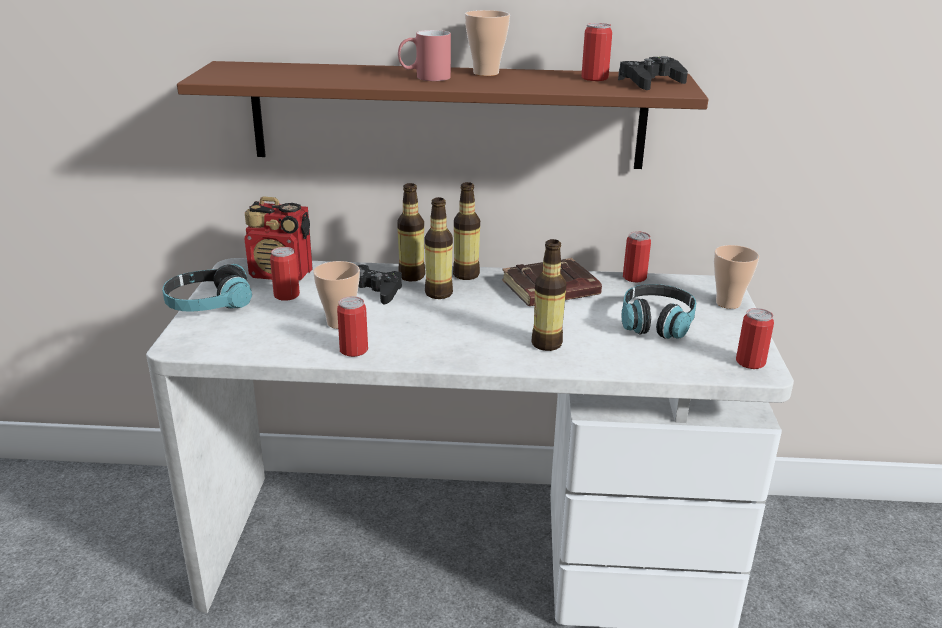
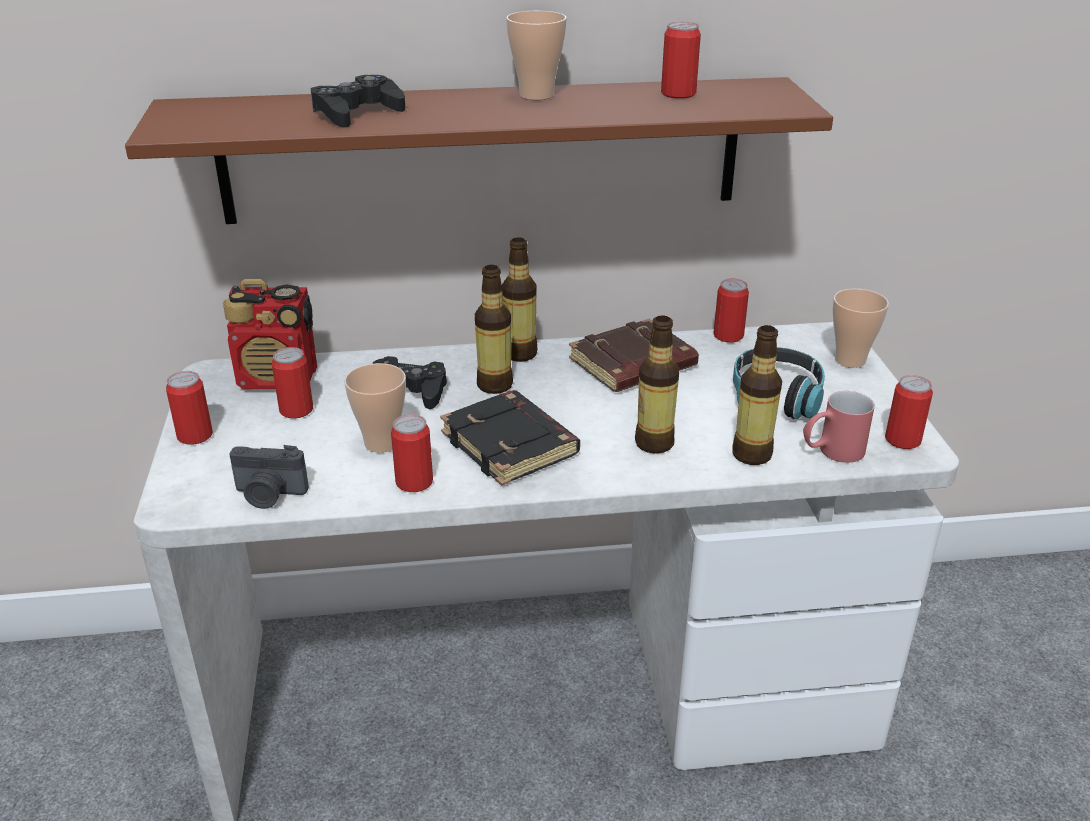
camera: 10 degrees left, 5 degrees up
headphones [162,264,252,312] -> can [166,371,213,445]
bottle [397,183,425,281] -> bottle moved to [732,325,782,465]
red mug [398,30,451,81] -> red mug moved to [803,391,875,463]
black game controller [618,56,688,90] -> black game controller moved to [311,75,405,128]
none -> camera [229,445,309,509]
none -> black book [440,390,580,486]

